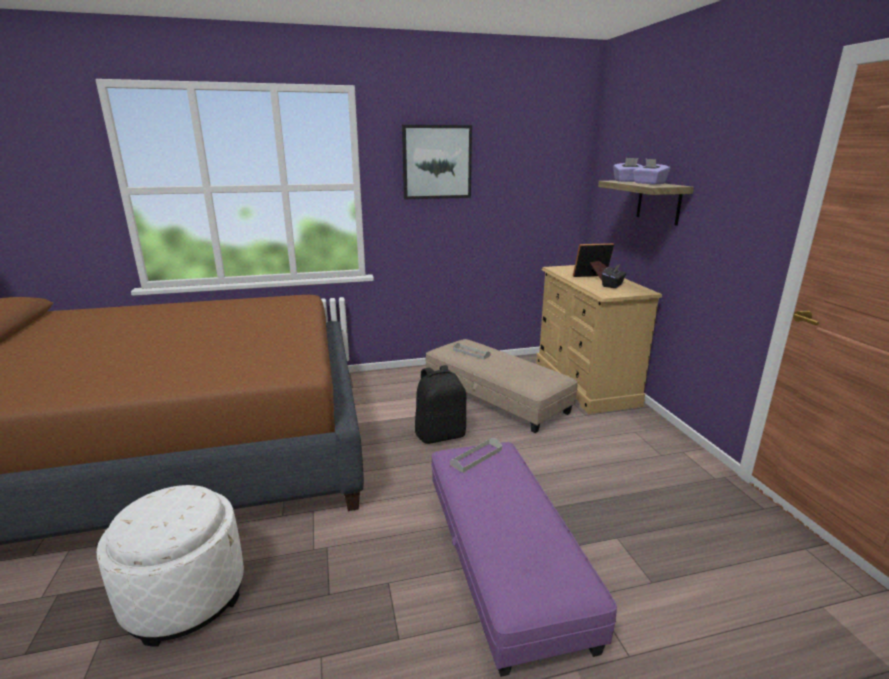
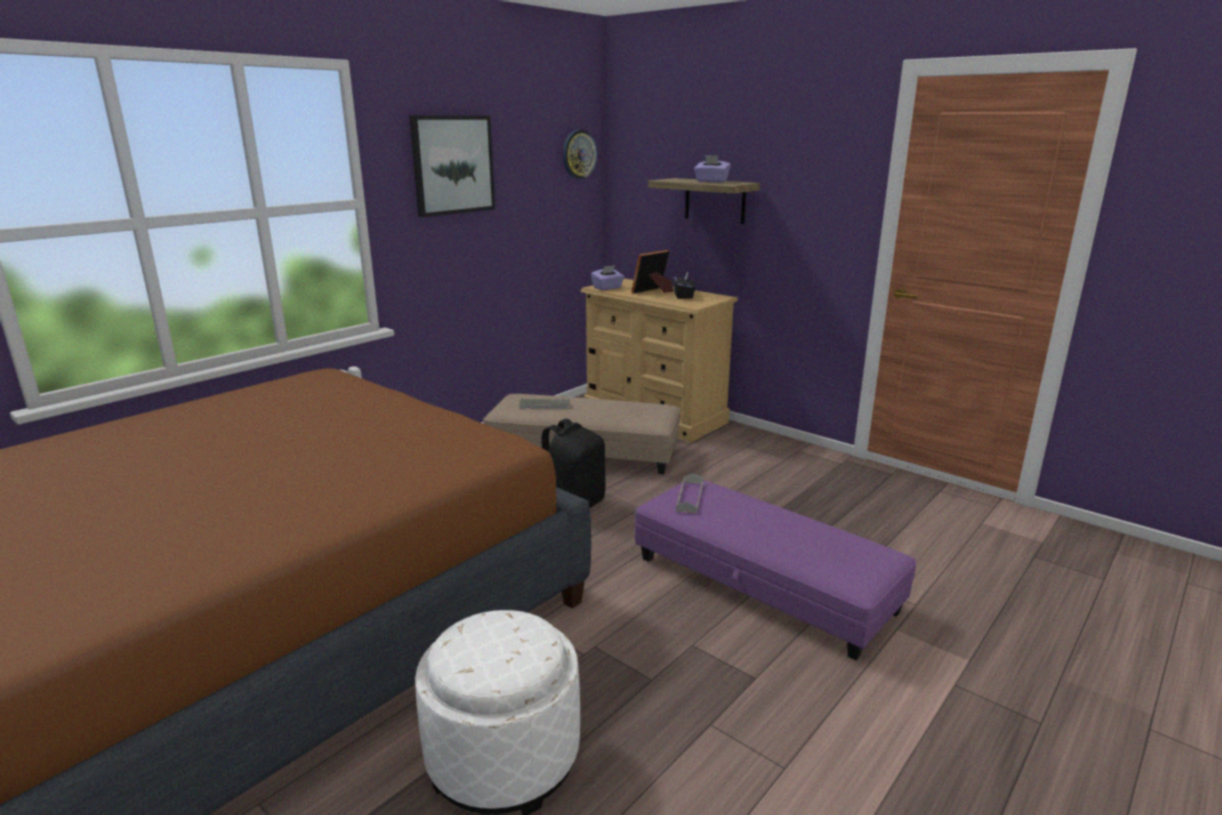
camera: 35 degrees left, 0 degrees up
purple tissue box [613,158,643,182] -> purple tissue box moved to [591,265,624,290]
none -> wall clock [563,130,597,179]

